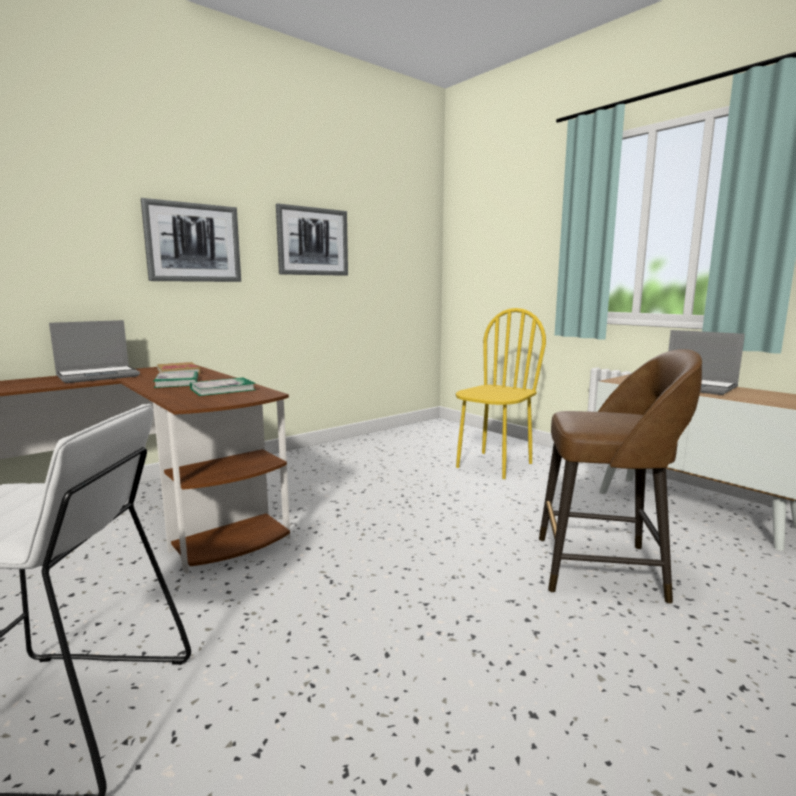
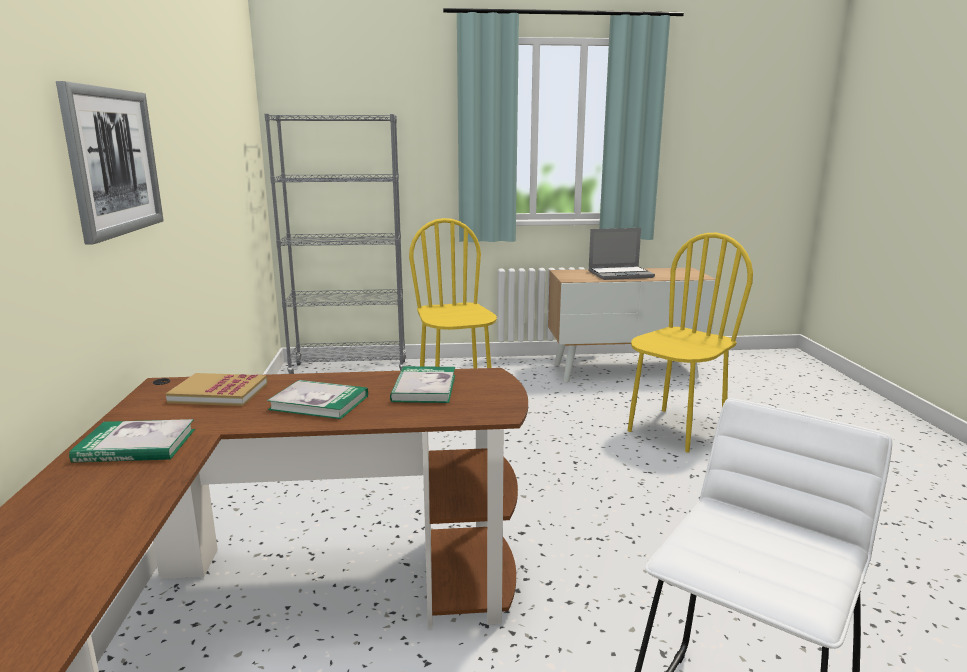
camera: 55 degrees left, 5 degrees up
laptop [49,320,140,383] -> book [69,419,195,463]
picture [276,203,348,276] -> none
brown stool [539,349,702,604] -> yellow chair [628,233,753,453]
none -> grey bookcase [265,114,406,374]

